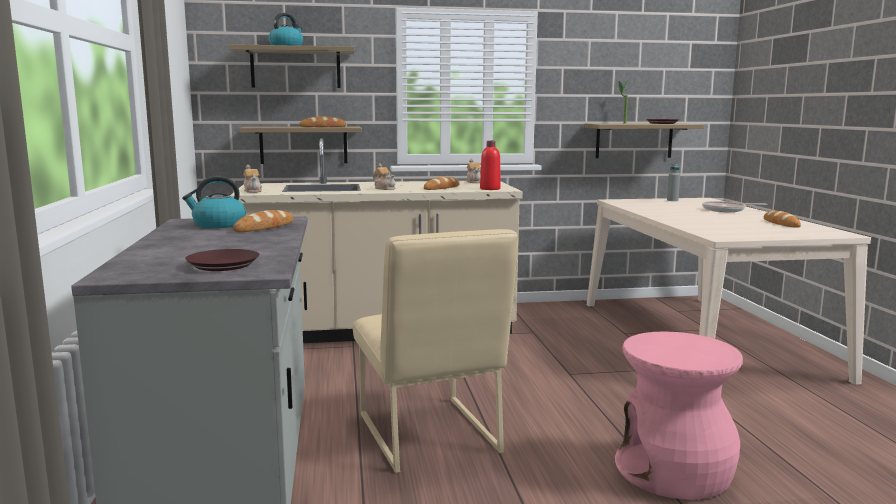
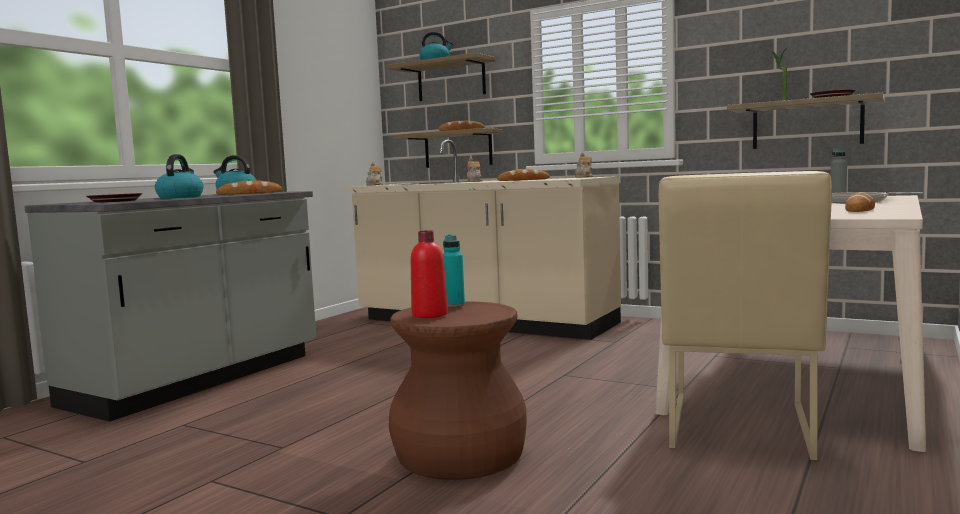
camera: 40 degrees right, 5 degrees down
beige chair [353,229,519,473] -> beige chair moved to [659,171,832,460]
red bottle [480,141,501,190] -> red bottle moved to [411,230,448,318]
pink stool [615,332,743,500] -> brown stool [389,302,527,480]
none -> kettle [155,154,203,199]
none -> turquoise bottle [443,234,465,307]

